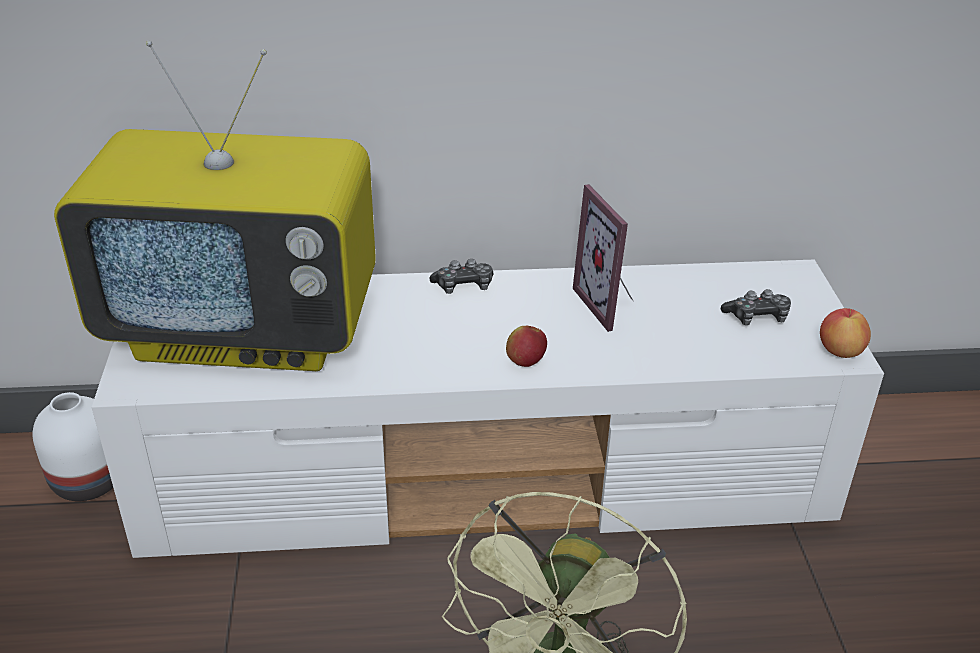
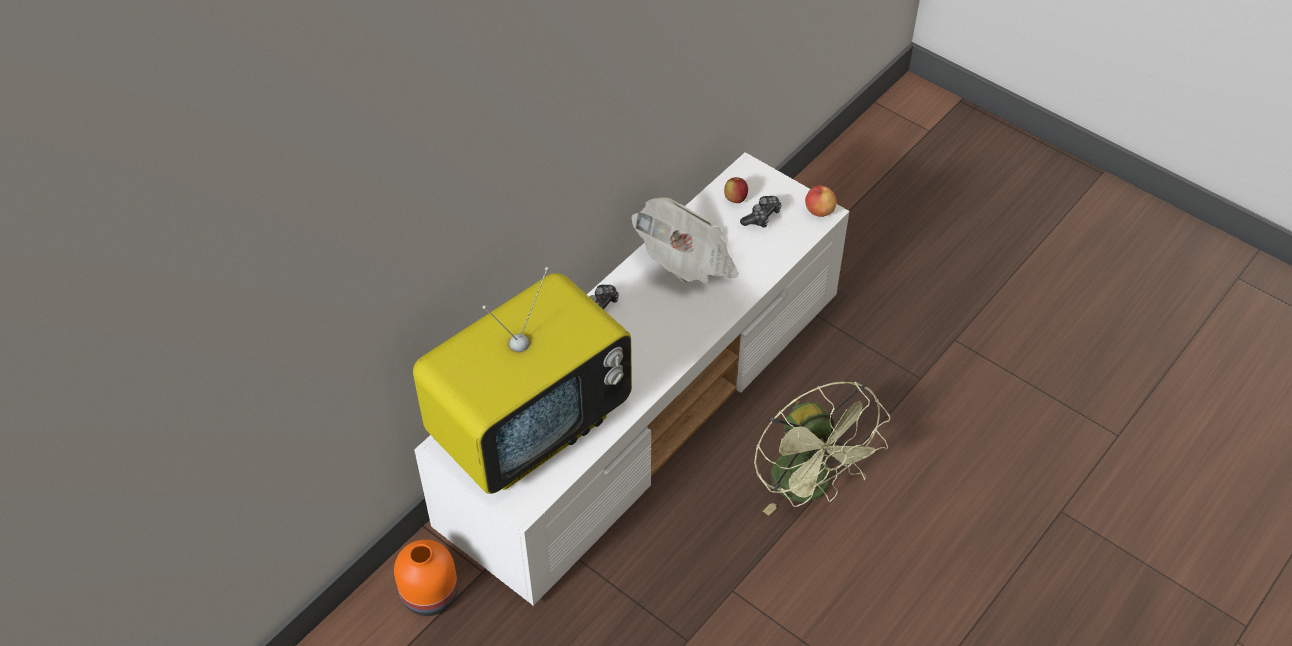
camera: 45 degrees left, 15 degrees up
white vase [33,392,113,501] -> orange vase [394,539,458,616]
apple [506,326,547,367] -> apple moved to [724,177,748,203]
picture frame [573,184,633,332] -> newspaper [631,197,739,283]

